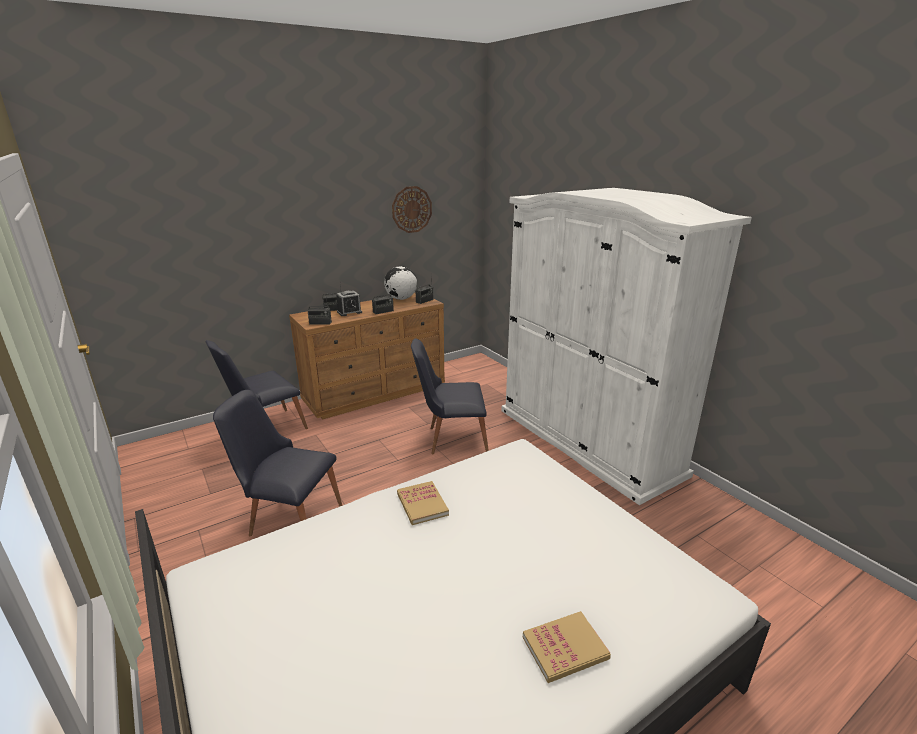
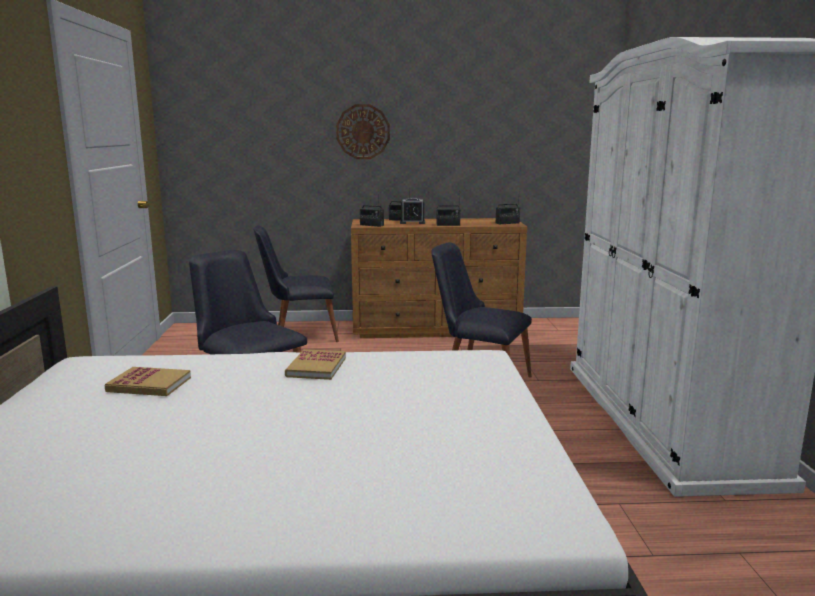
camera: 30 degrees right, 10 degrees down
globe [384,266,417,300] -> none
wall clock [392,186,432,233] -> wall clock moved to [336,104,390,159]
book [523,611,611,683] -> book moved to [104,367,191,396]

